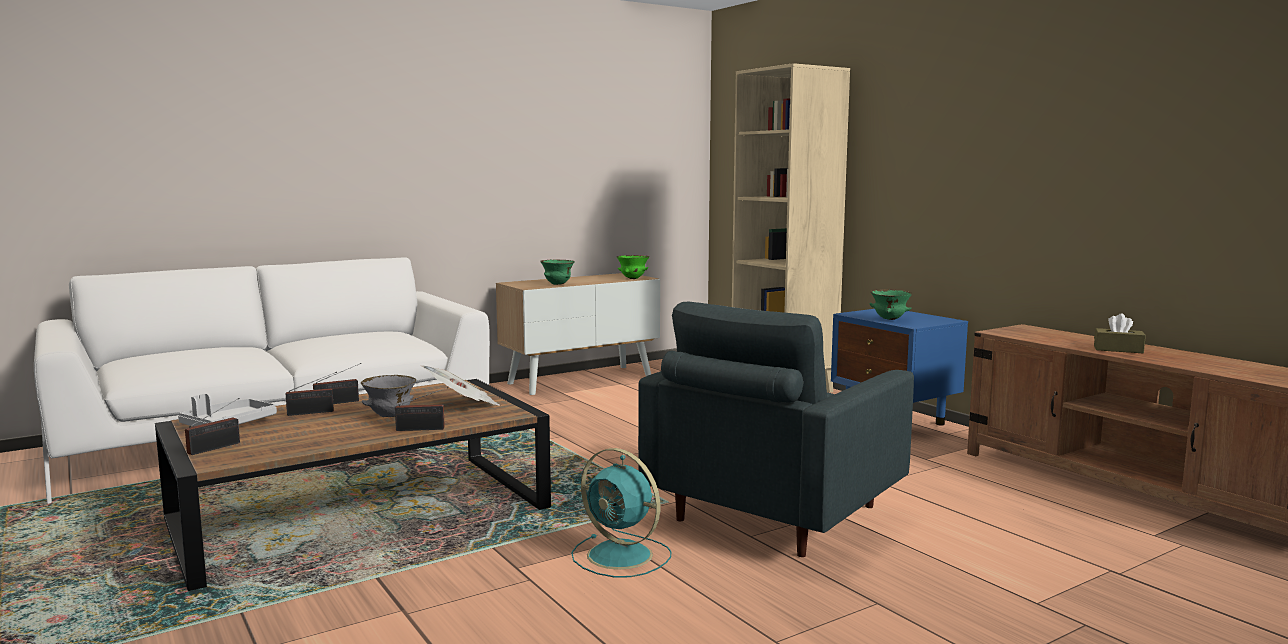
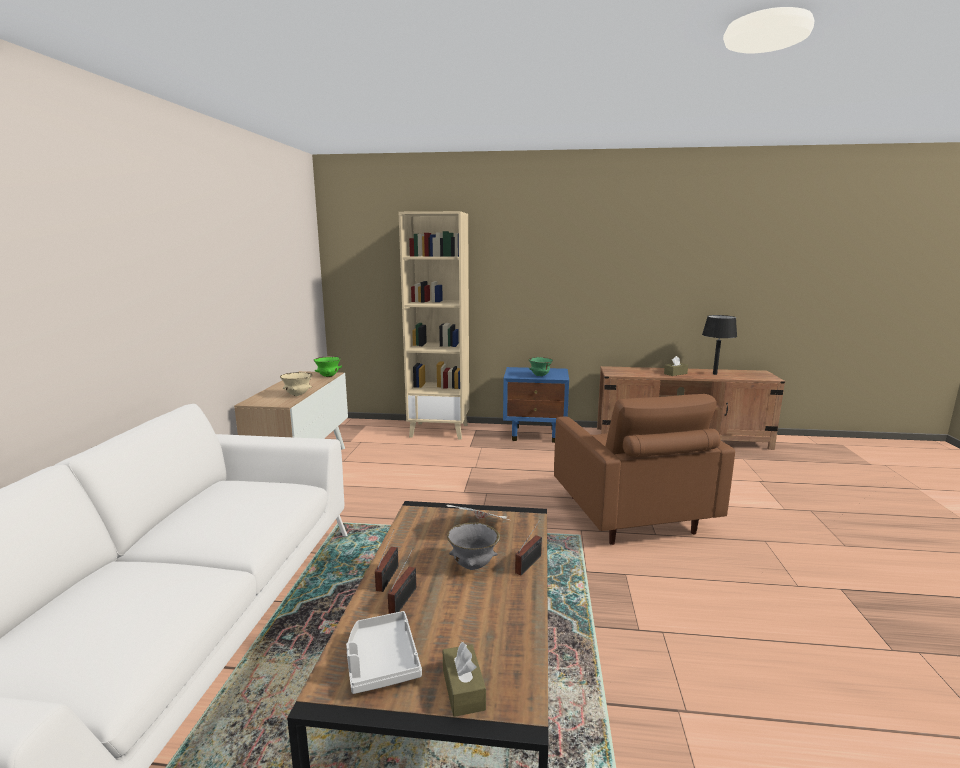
camera: 50 degrees left, 5 degrees up
radio [185,398,240,455] -> brown tissue box [443,641,486,717]
green bowl [540,259,575,285] -> beige bowl [280,372,313,396]
turquoise fan [571,448,671,578] -> none
grey armchair [638,301,914,557] -> brown armchair [554,394,735,545]
none -> black table lamp [702,315,737,375]

